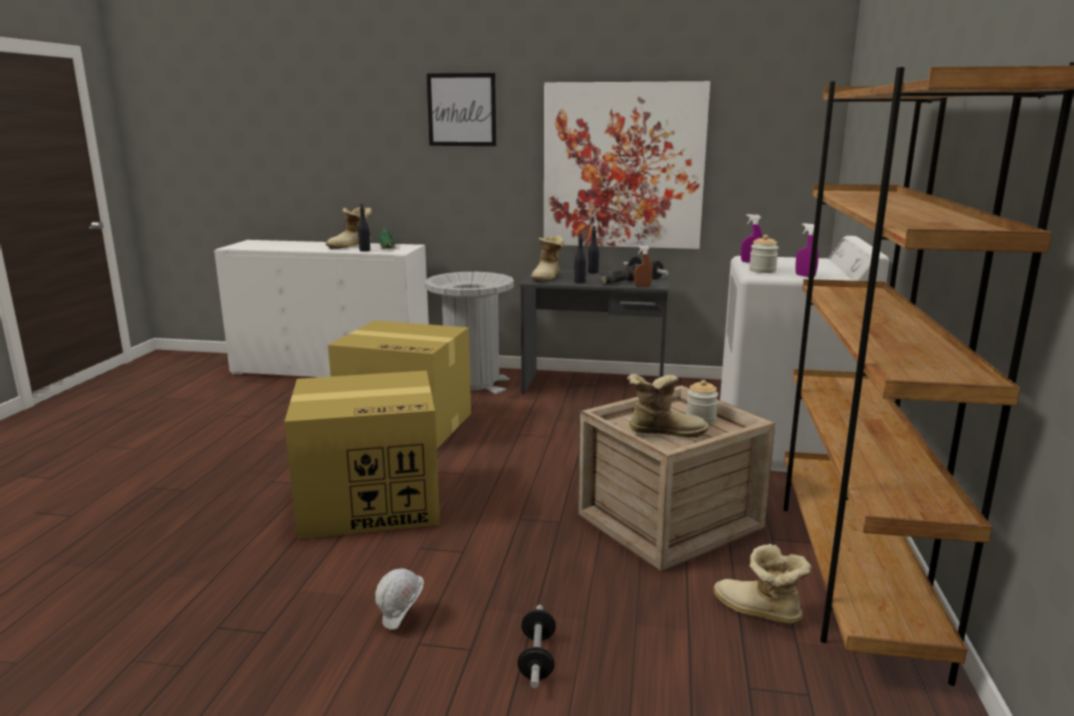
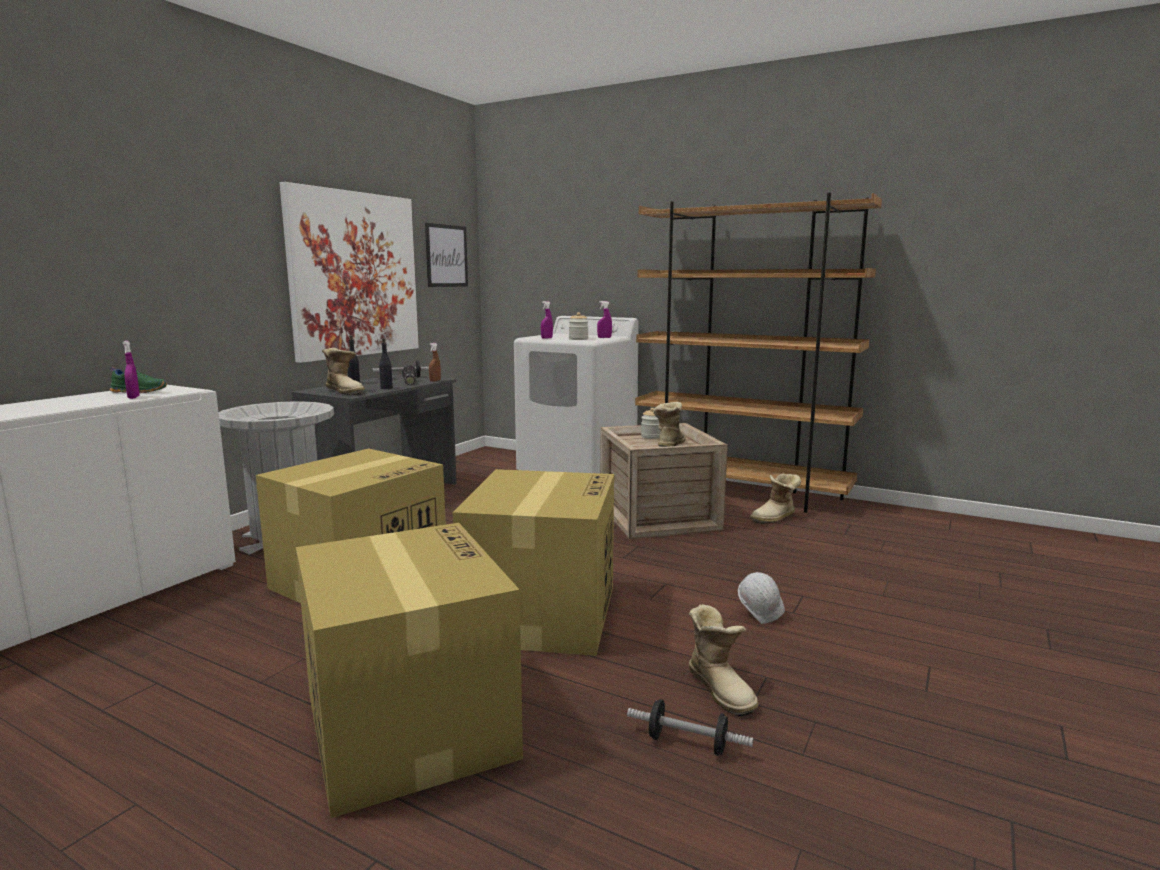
camera: 70 degrees left, 5 degrees down
boot [326,207,372,249] -> boot moved to [689,604,758,716]
black bottle [358,204,370,252] -> purple spray bottle [122,341,140,399]
picture [427,73,496,146] -> picture moved to [425,223,468,287]
dumbbell [517,605,556,688] -> dumbbell moved to [627,699,753,756]
none -> cardboard box [296,523,523,818]

